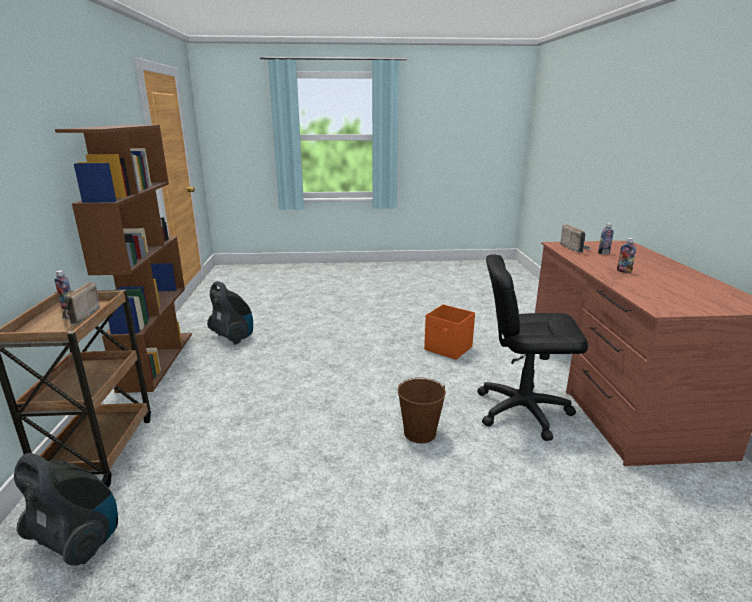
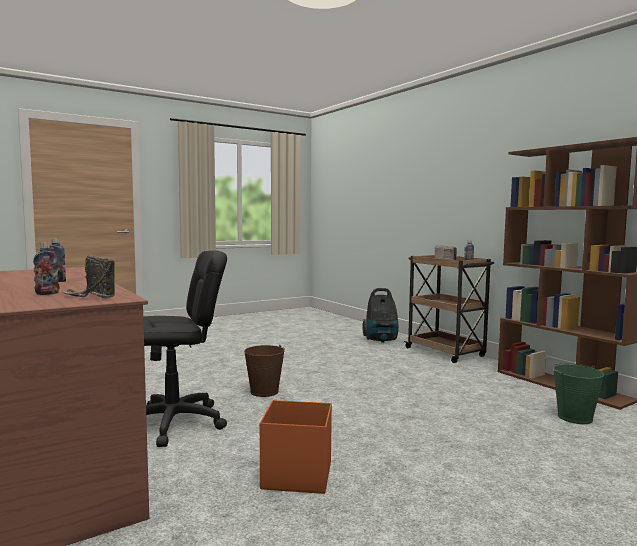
camera: 150 degrees right, 15 degrees down
vacuum cleaner [207,281,253,345] -> green bucket [553,363,604,424]

